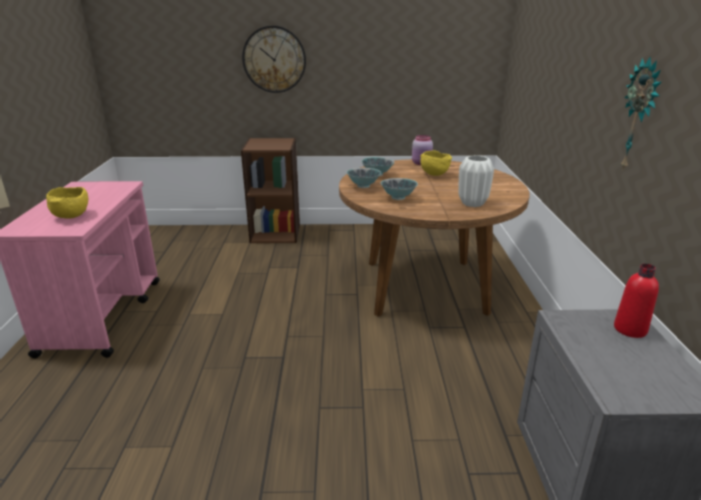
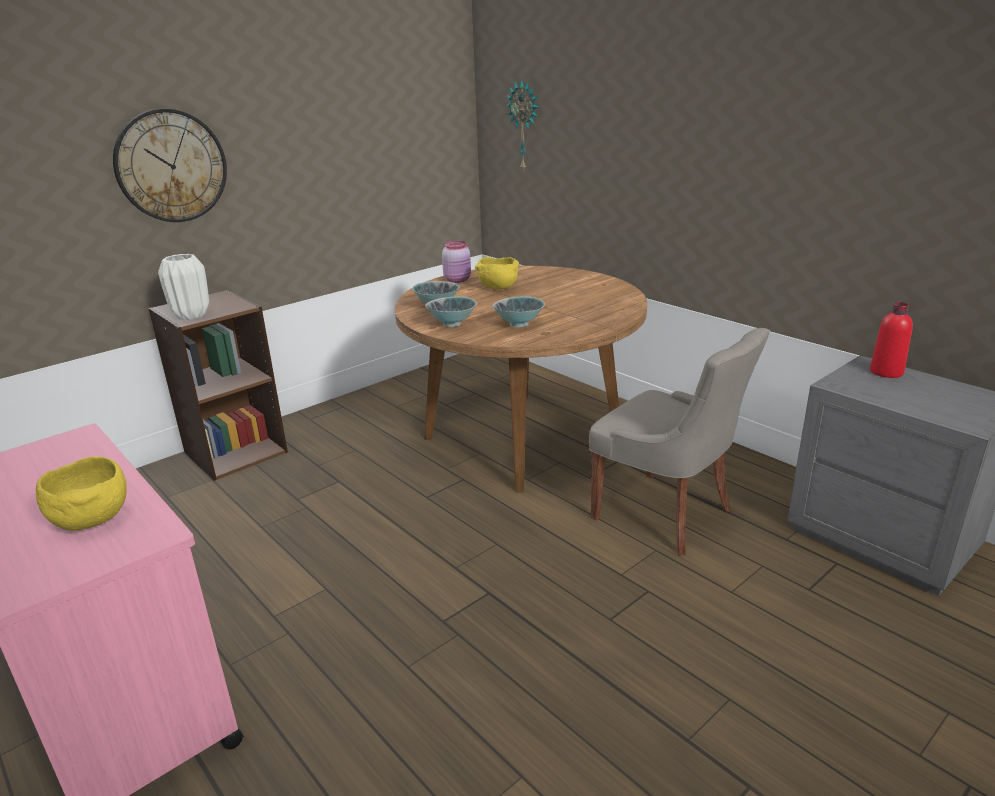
camera: 40 degrees left, 0 degrees up
white vase [459,155,494,207] -> white vase moved to [158,254,209,320]
wall clock [621,56,662,171] -> wall clock moved to [506,80,539,170]
none -> grey chair [589,328,770,556]

